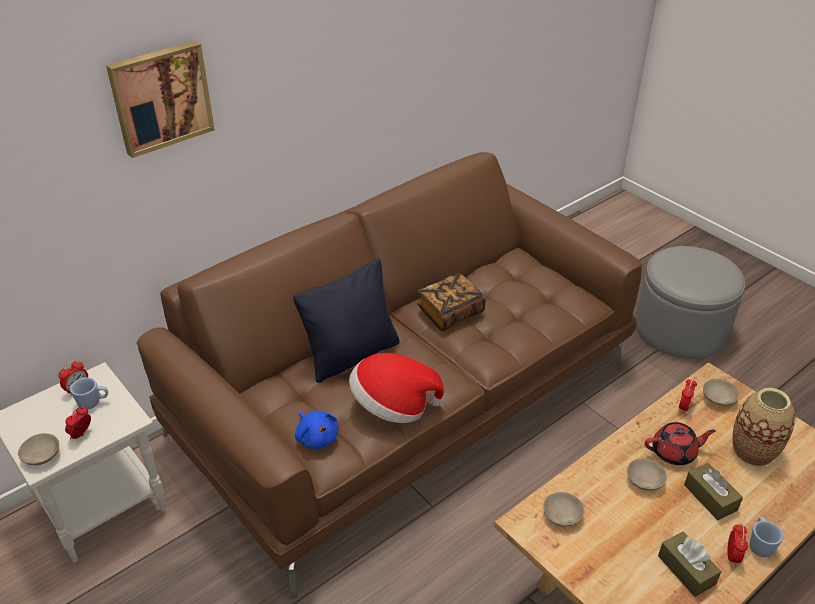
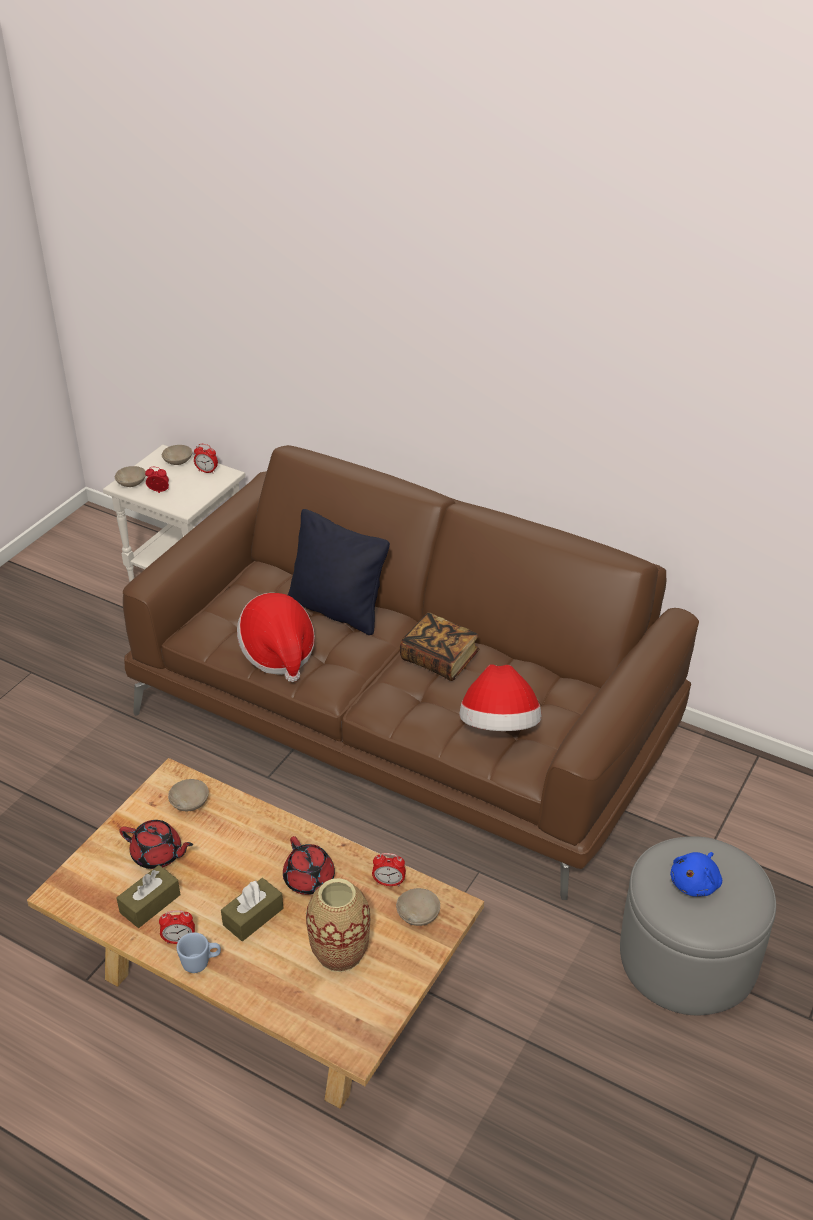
camera: 70 degrees right, 0 degrees up
blue mug [70,377,108,410] -> none
picture [106,41,215,158] -> none
blue plush toy [295,411,339,449] -> blue plush toy moved to [670,852,722,897]
beige bowl [627,458,667,491] -> beige bowl moved to [162,445,192,465]
none -> red teapot [119,820,193,869]
none -> hat [460,664,541,731]

